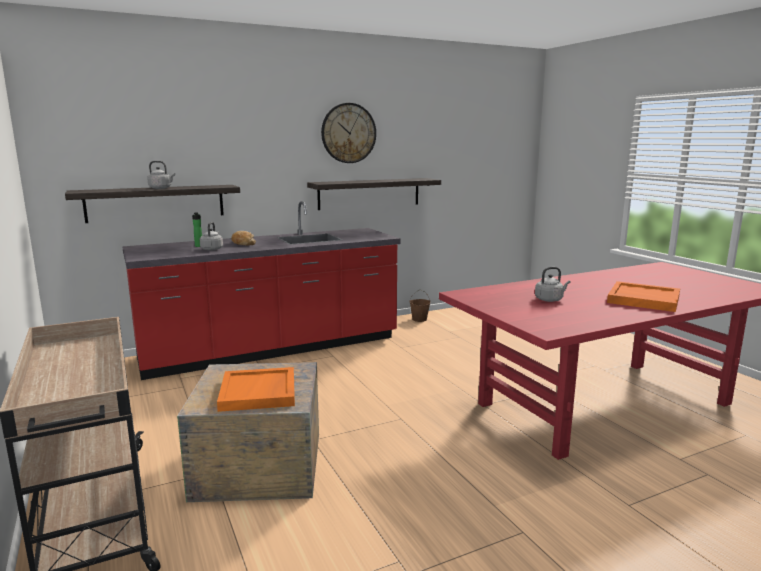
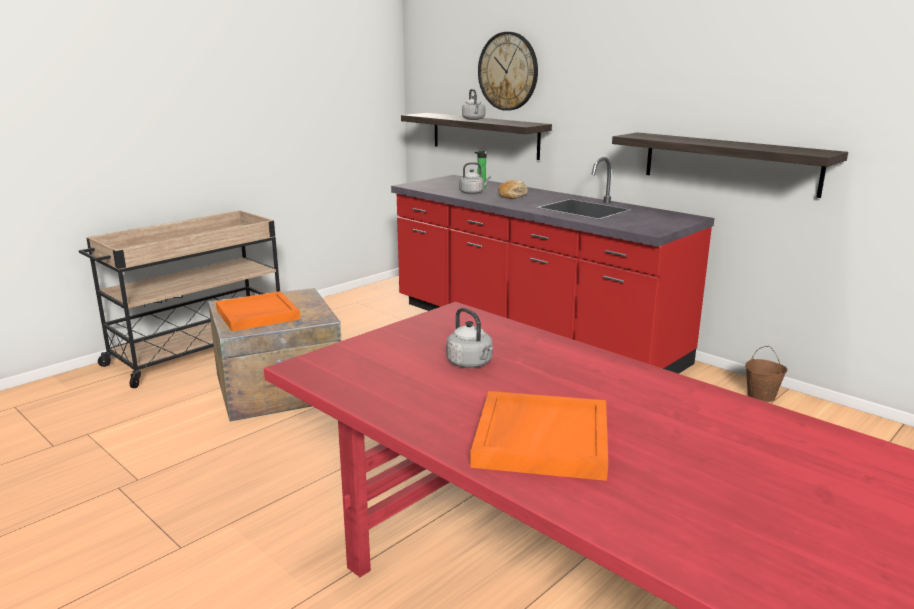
camera: 70 degrees right, 5 degrees up
wall clock [321,103,376,163] -> wall clock moved to [478,32,538,111]

